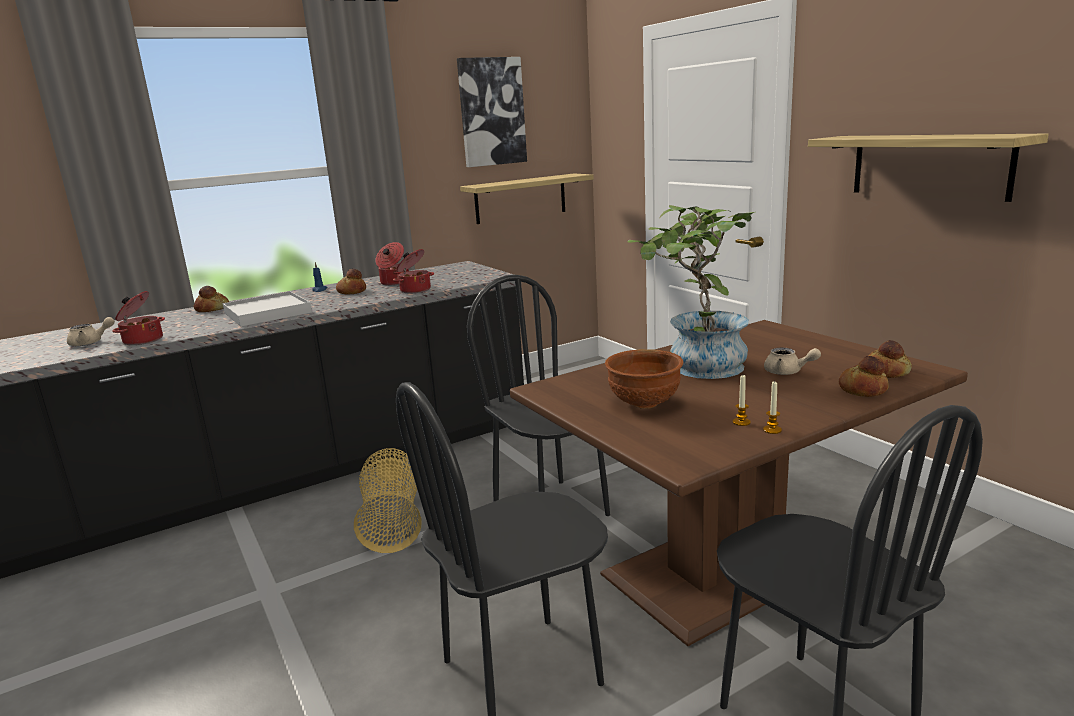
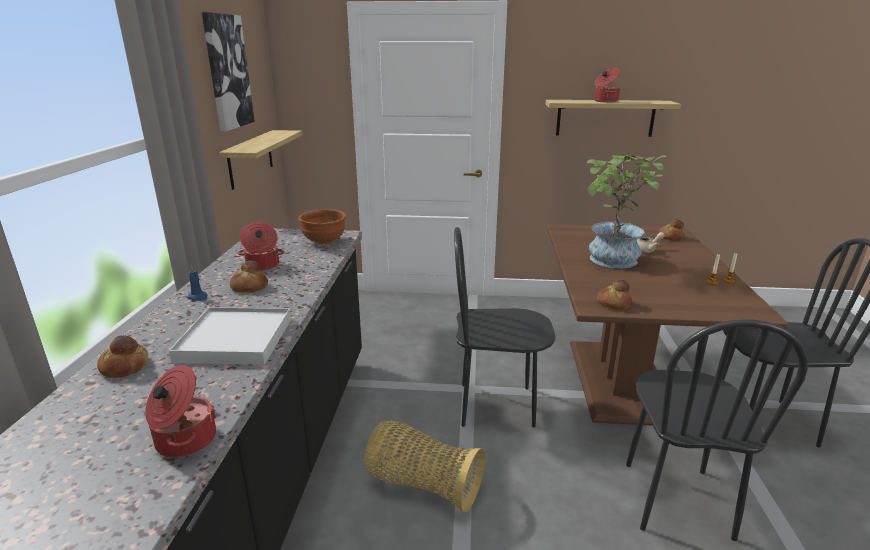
camera: 55 degrees left, 5 degrees up
beige teapot [67,317,115,346] -> none
cooking pot [393,249,434,293] -> cooking pot moved to [594,68,620,103]
brown bowl [605,349,683,409] -> brown bowl moved to [299,209,346,244]
bread [839,356,889,397] -> bread moved to [597,280,632,310]

